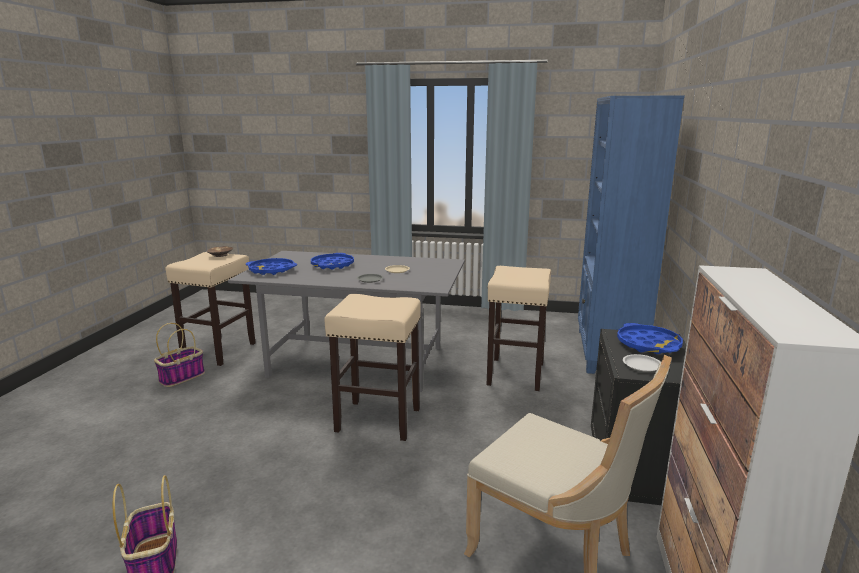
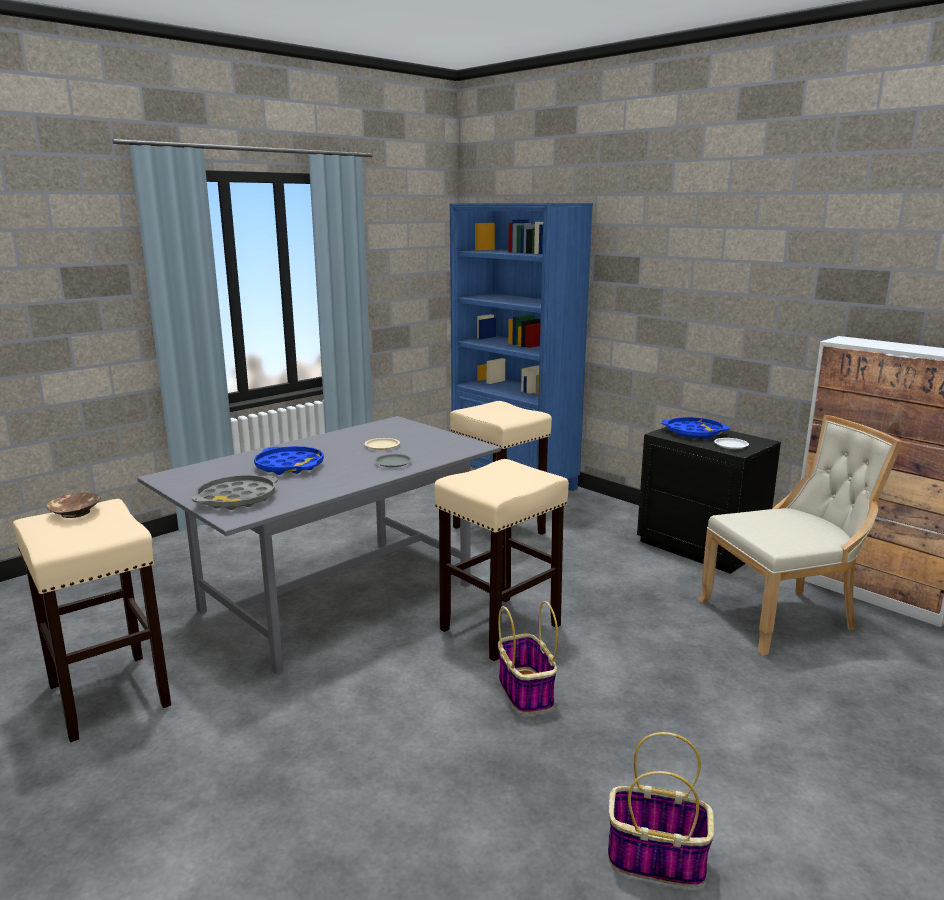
camera: 55 degrees left, 0 degrees up
basket [154,323,205,387] -> basket moved to [498,601,558,714]
blue tray [246,258,297,275] -> grey tray [192,475,278,510]

